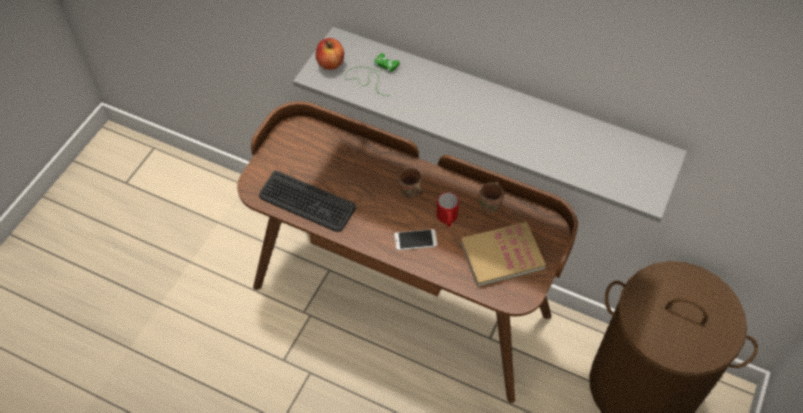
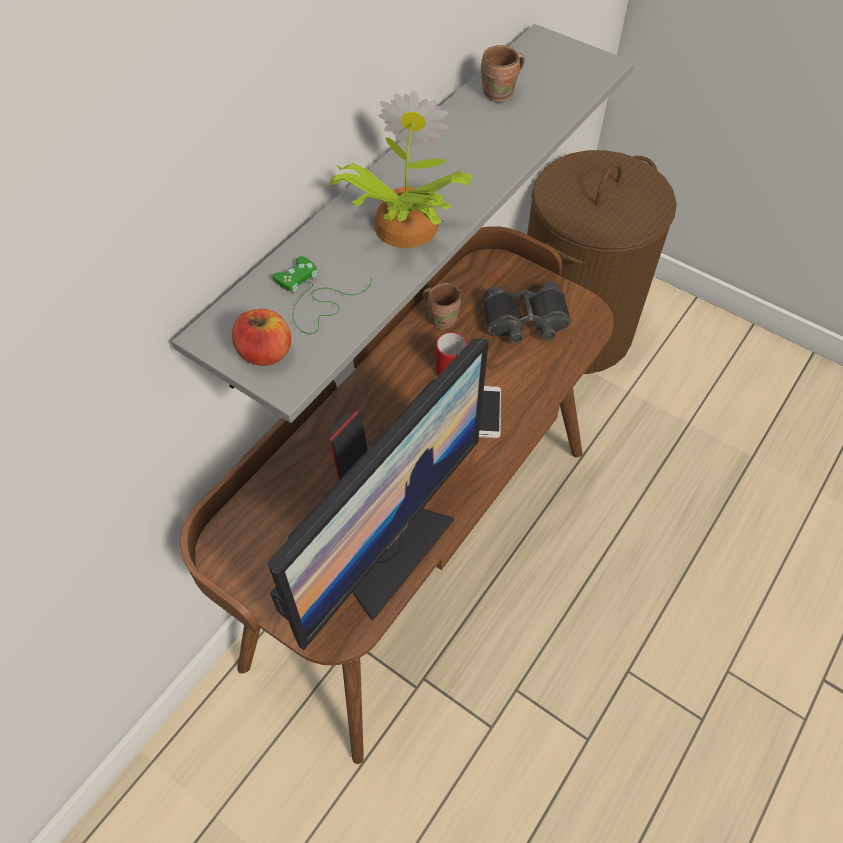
camera: 80 degrees left, 0 degrees up
keyboard [259,170,356,232] -> monitor [267,338,489,650]
brown mug [398,168,423,199] -> brown mug moved to [481,45,525,102]
book [460,222,546,287] -> black binoculars [482,282,572,343]
none -> potted plant [328,91,472,248]

